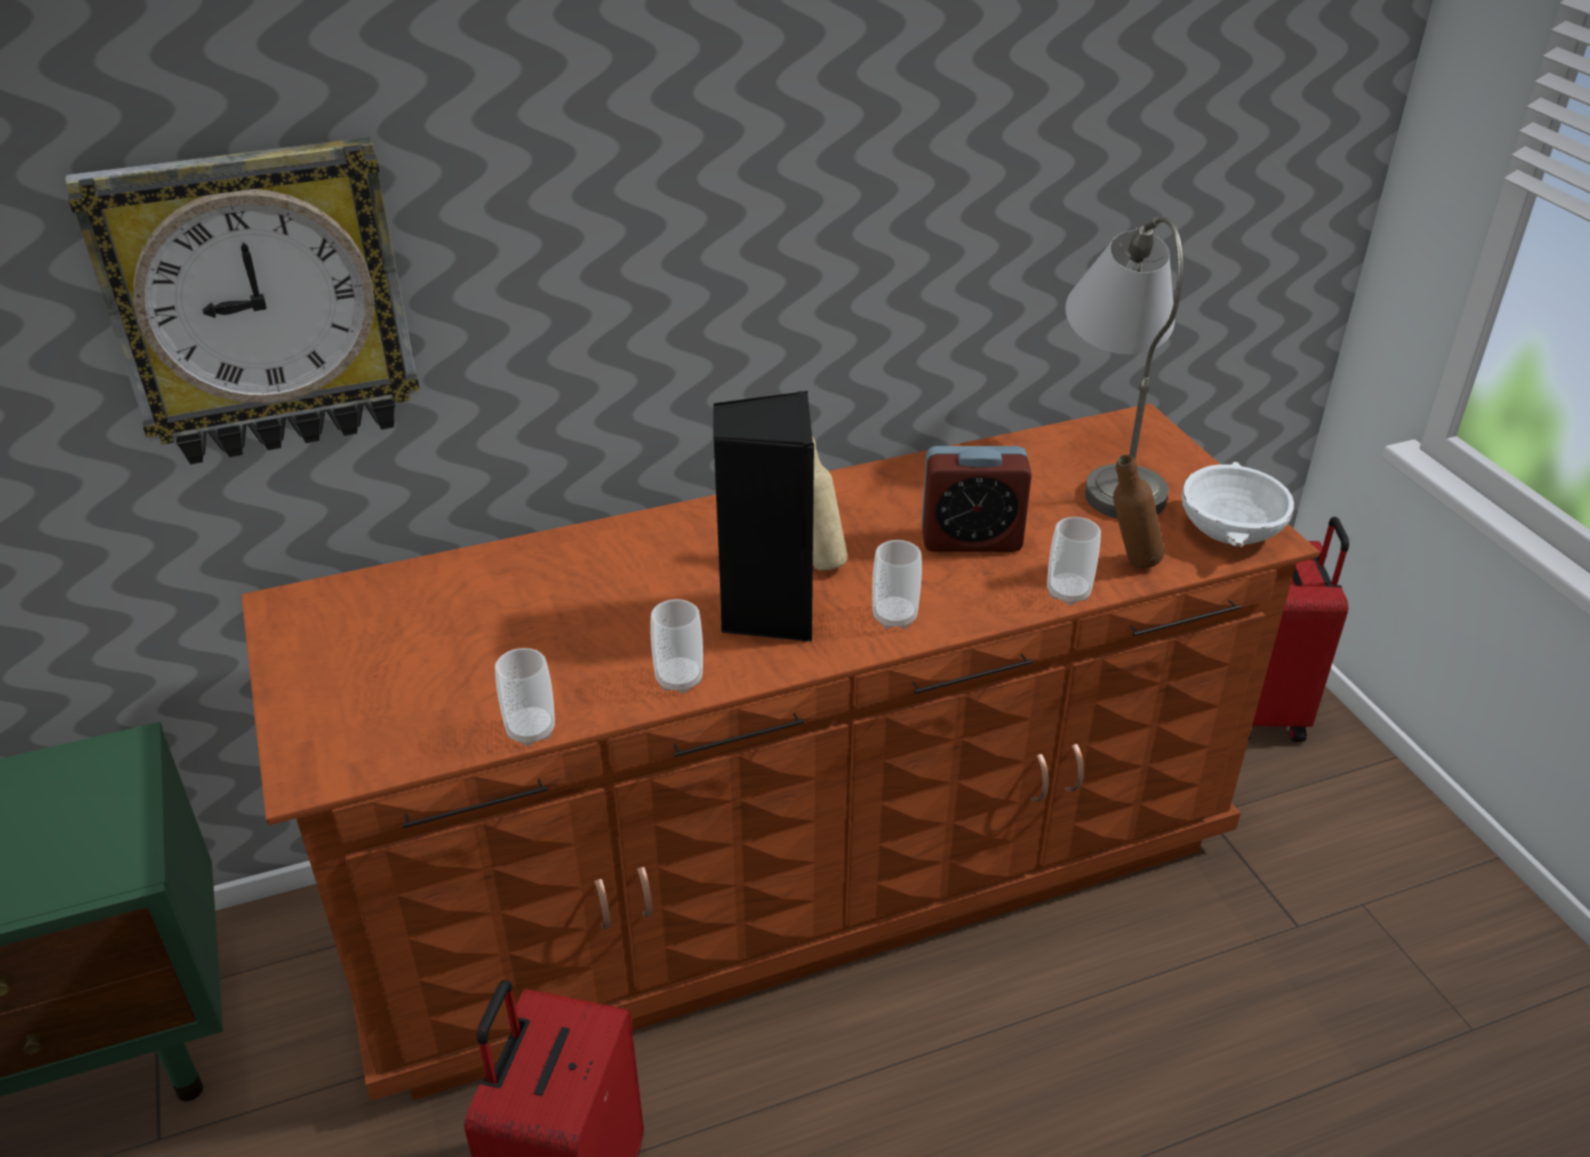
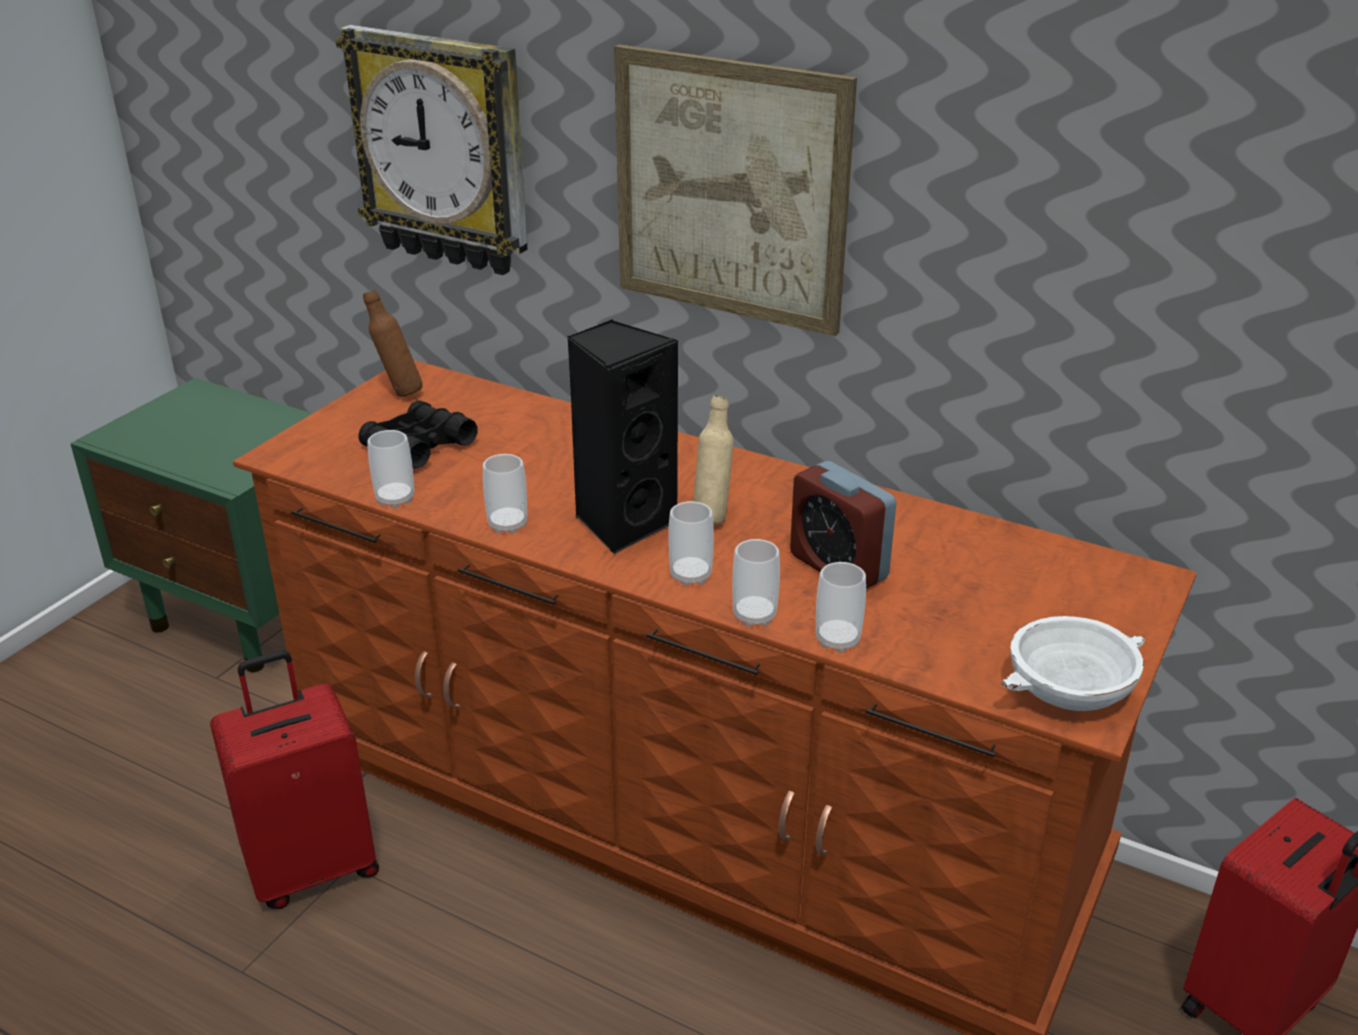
camera: 50 degrees right, 5 degrees down
grey table lamp [1065,217,1183,519] -> none
brown bottle [1113,455,1164,569] -> brown bottle moved to [363,289,423,397]
none -> black binoculars [358,400,478,468]
none -> picture [614,44,857,336]
none -> cup [732,539,780,627]

